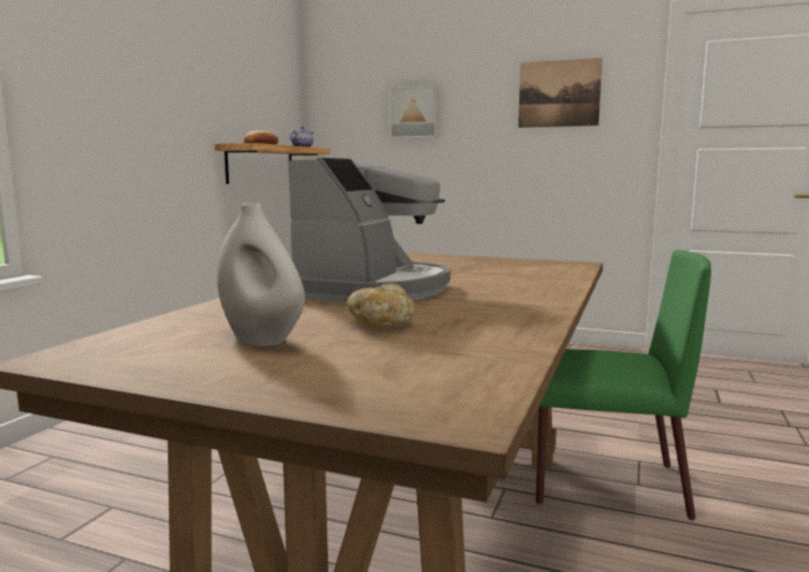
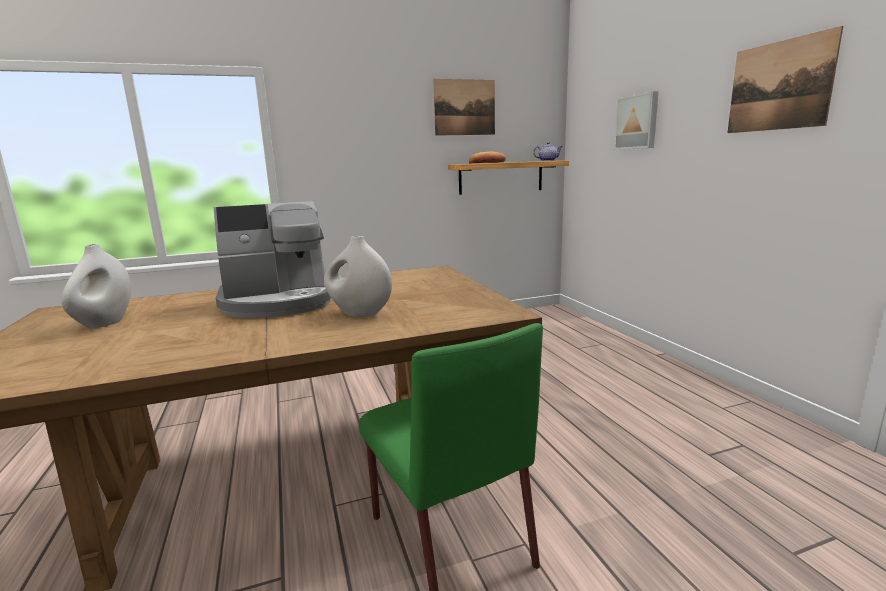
camera: 50 degrees right, 5 degrees up
bread [347,283,416,328] -> none
none -> white vase [324,236,392,317]
none -> picture [433,79,495,136]

